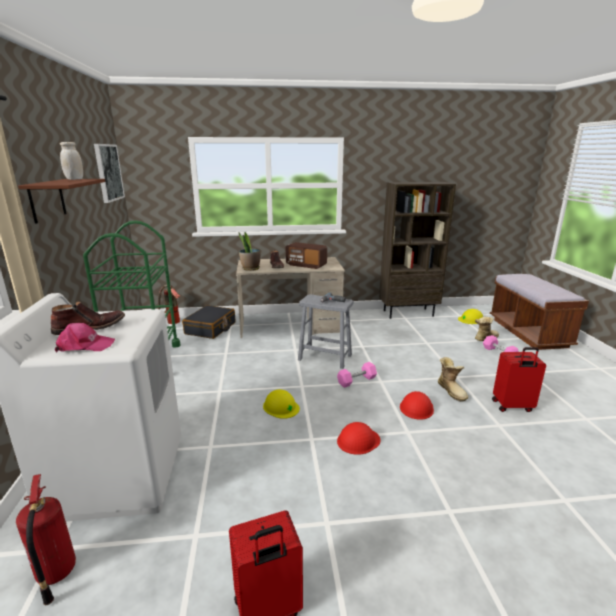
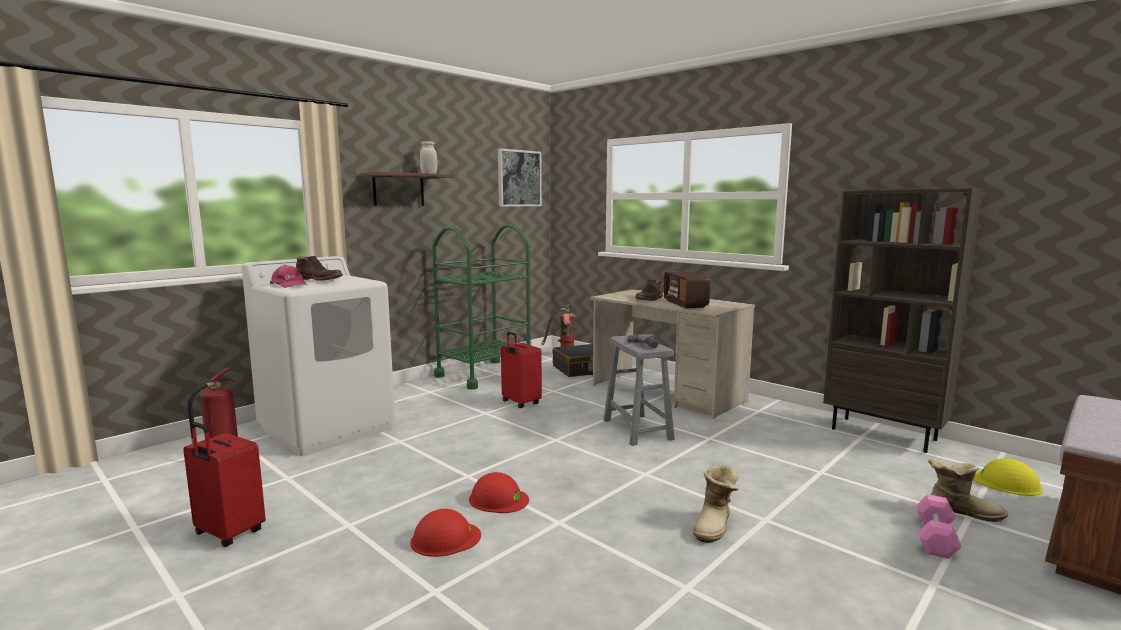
camera: 50 degrees right, 10 degrees down
potted plant [239,232,260,271] -> none
yellow hard hat [263,389,300,419] -> none
pink dumbbell [337,362,377,388] -> none
red hard hat [400,391,434,420] -> red hard hat moved to [410,509,481,557]
red suitcase [492,347,546,412] -> red suitcase moved to [501,332,542,408]

